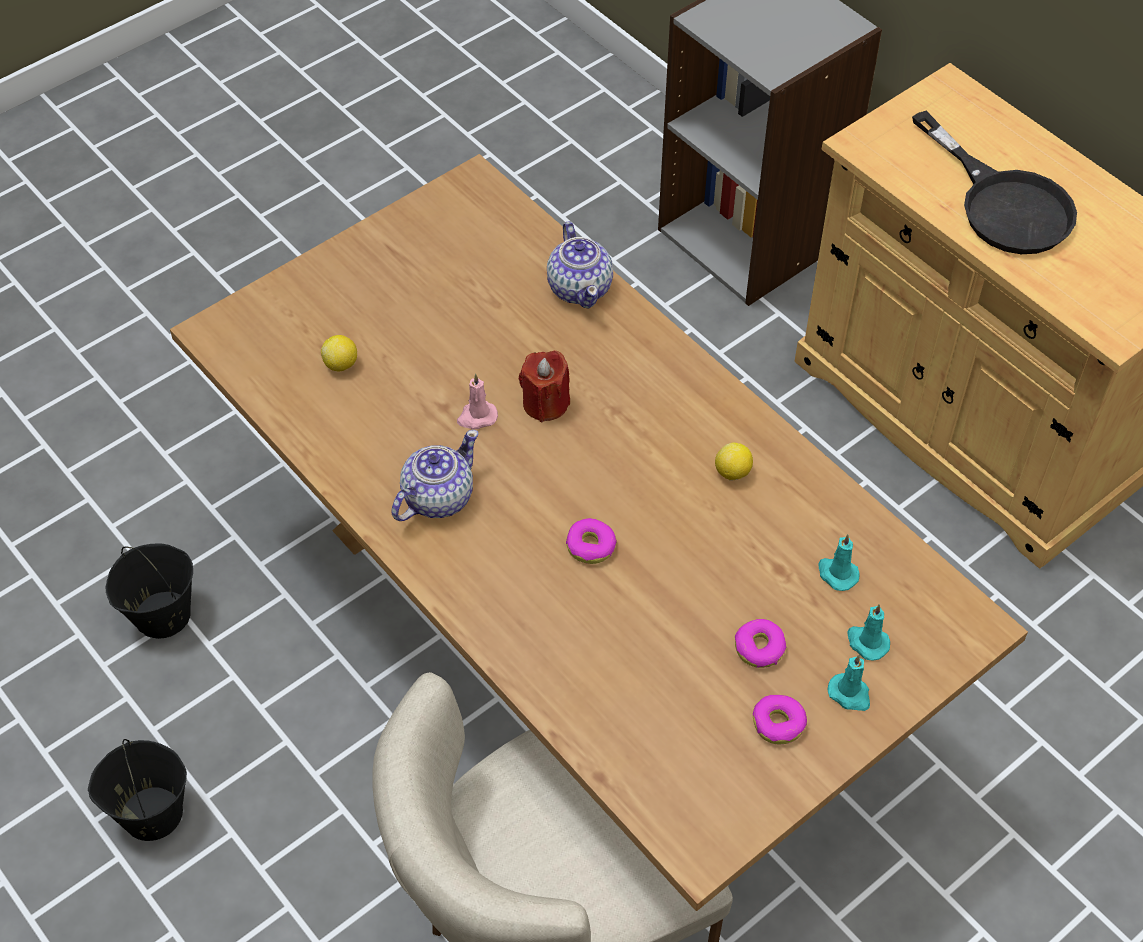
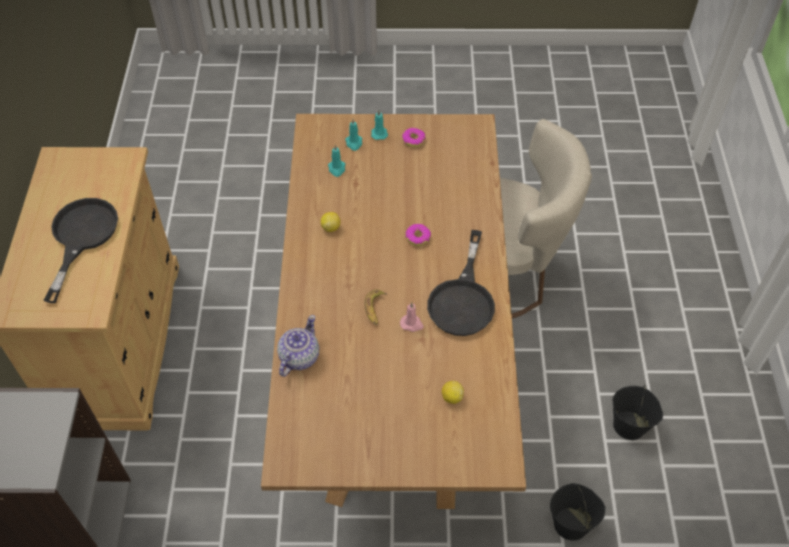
camera: 140 degrees left, 0 degrees up
teapot [392,430,478,521] -> black frying pan [427,230,495,336]
red candle [519,351,570,422] -> banana [364,289,387,325]
donut [735,619,786,668] -> none

